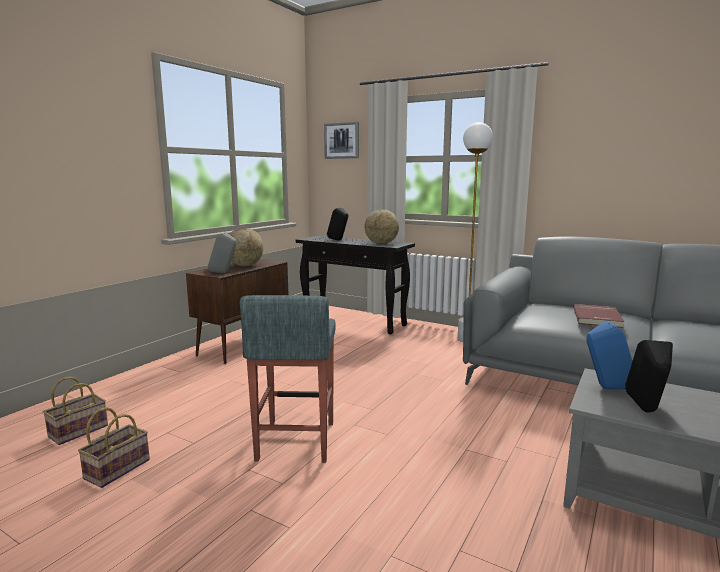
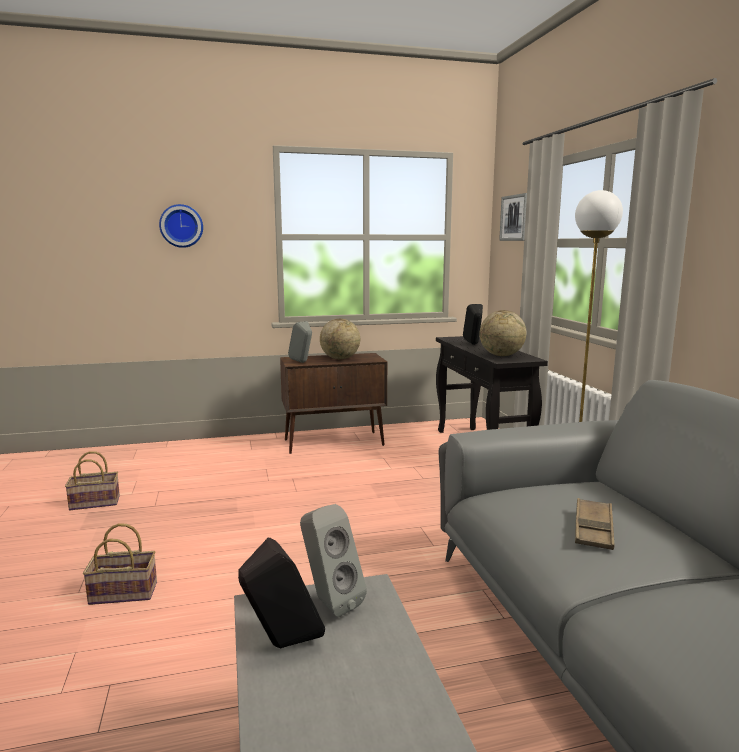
camera: 45 degrees right, 0 degrees up
basket [43,377,108,445] -> basket moved to [83,523,157,605]
grey stool [240,295,336,463] -> none
red book [574,304,624,328] -> brown tray [575,498,614,550]
blue speaker [586,320,632,389] -> grey speaker [300,504,367,617]
none -> wall clock [159,204,203,248]

